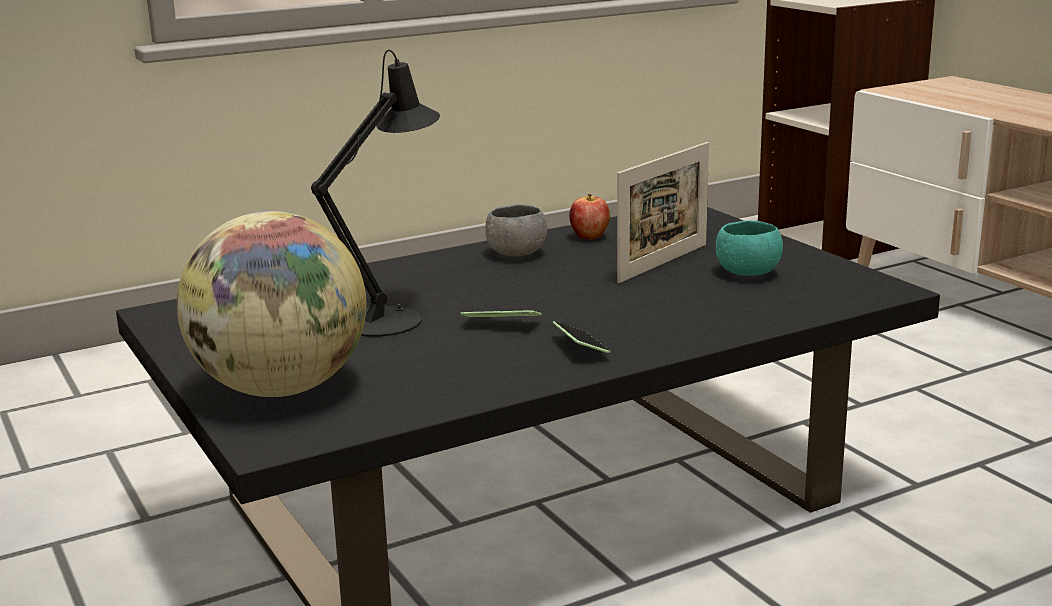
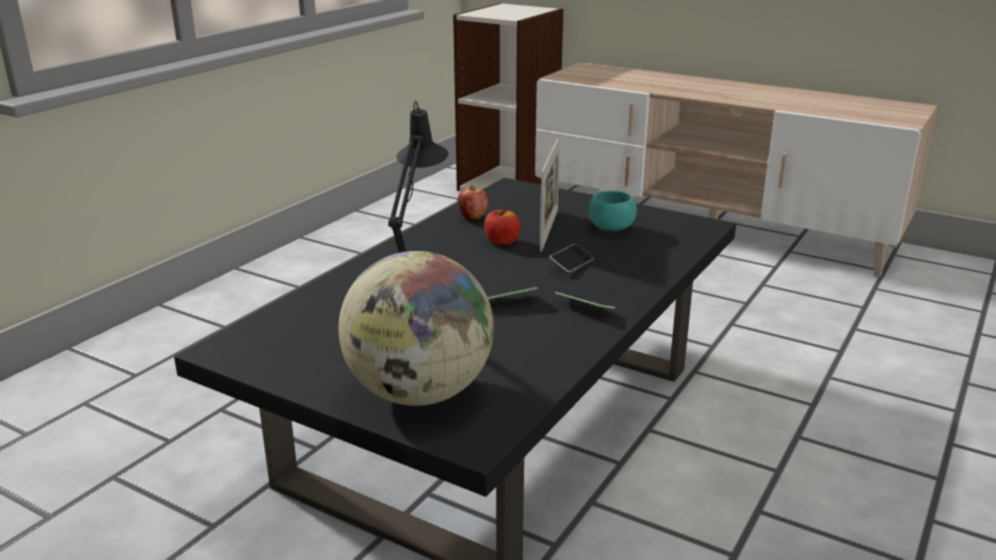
camera: 30 degrees left, 5 degrees up
grey bowl [485,204,547,256] -> none
none -> apple [484,208,520,245]
none -> phone [550,244,594,272]

